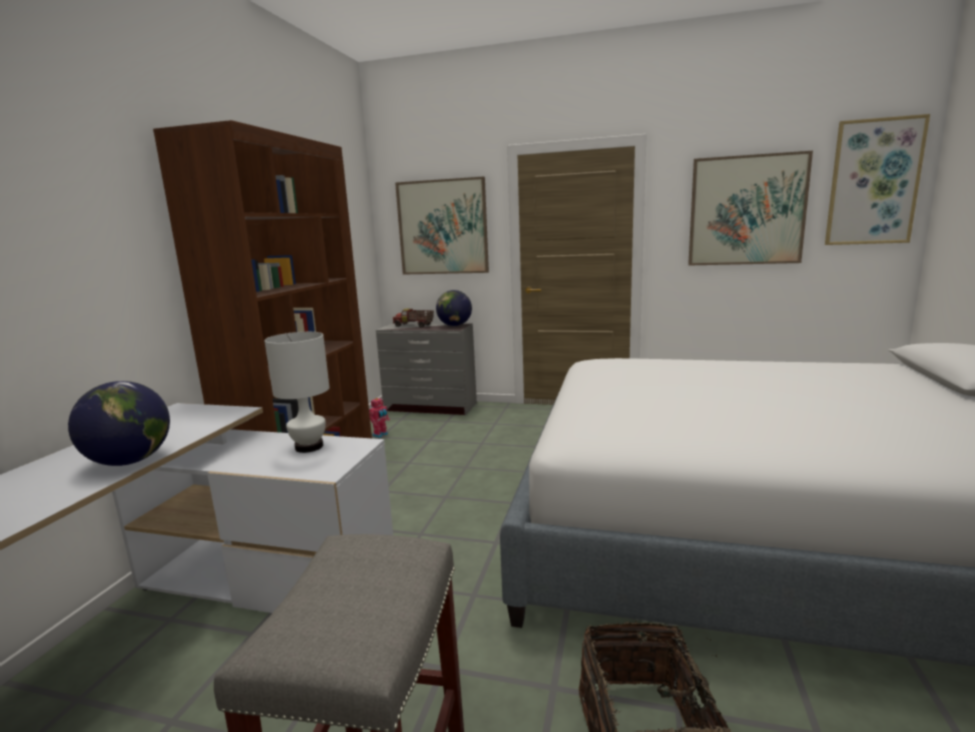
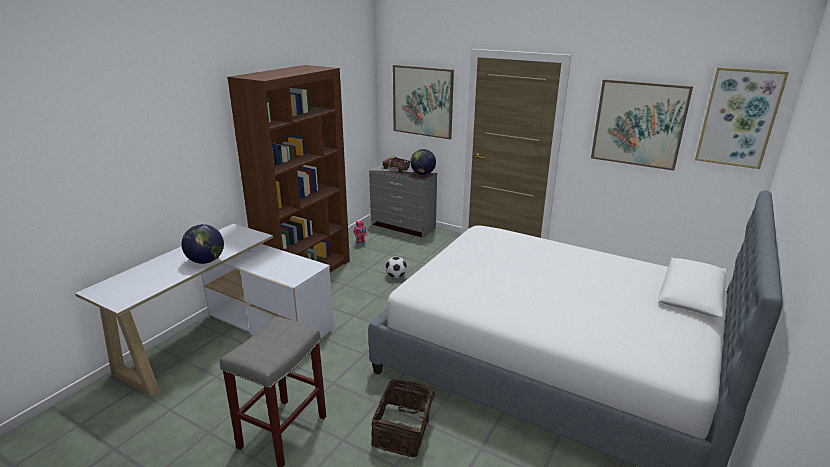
camera: 15 degrees right, 10 degrees up
white table lamp [264,332,330,453] -> none
none -> football [385,257,407,278]

